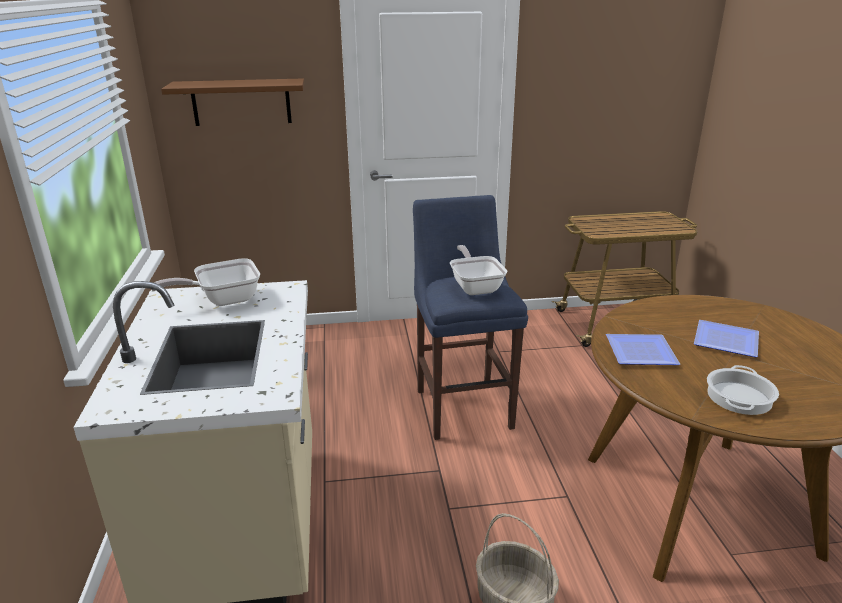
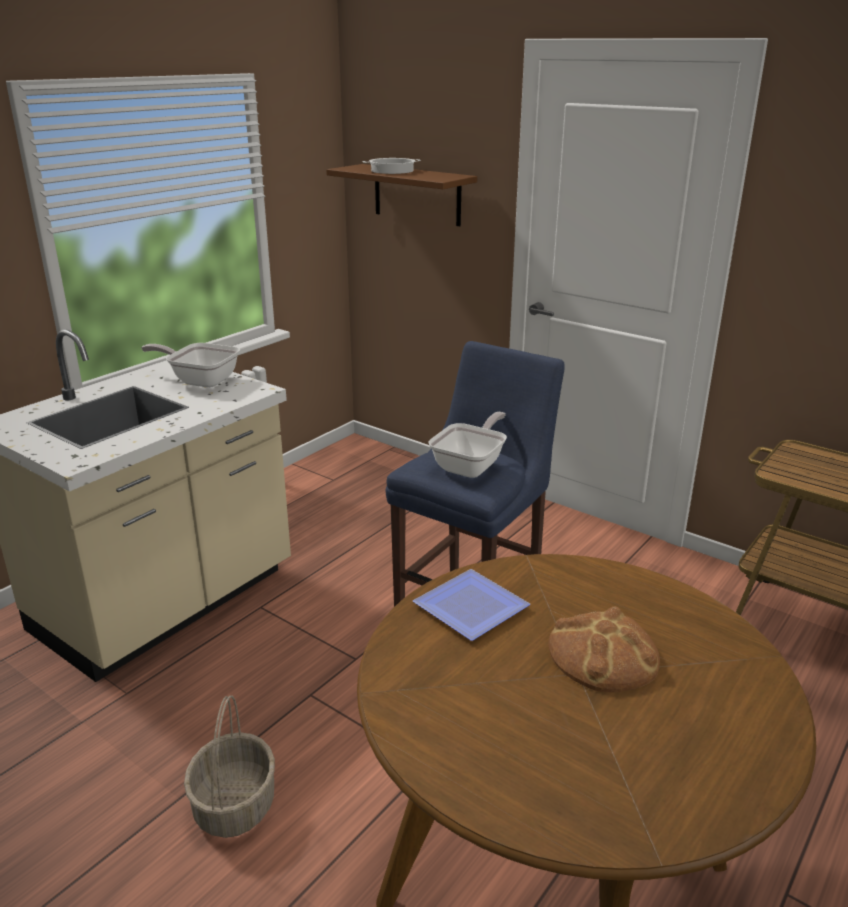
camera: 45 degrees right, 0 degrees up
plate [694,320,759,357] -> bread [548,607,660,692]
cooking pot [707,365,779,415] -> cooking pot moved to [362,158,421,174]

